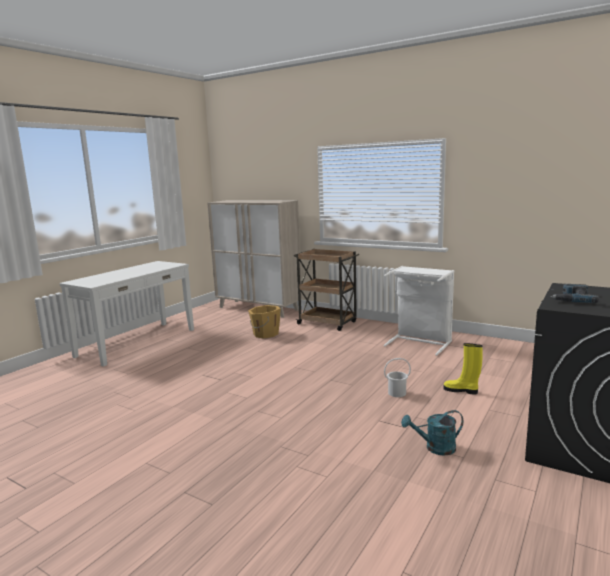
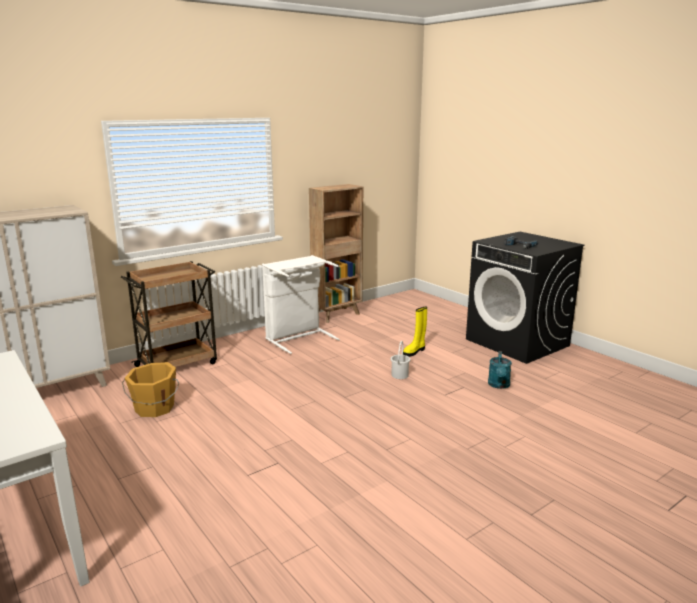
camera: 70 degrees left, 5 degrees up
none -> brown bookcase [309,184,363,323]

